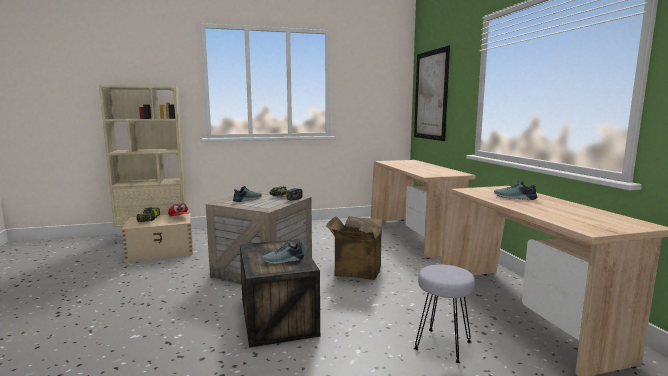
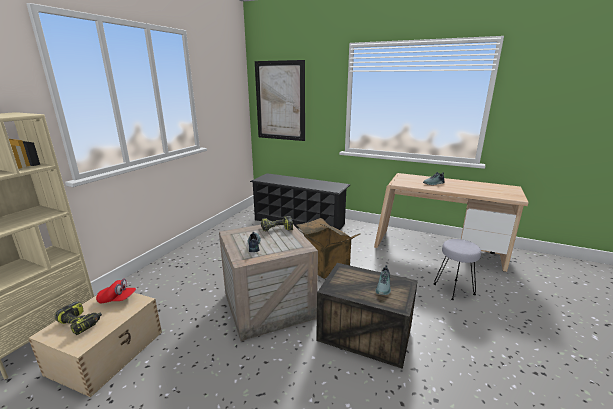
camera: 50 degrees left, 10 degrees up
beige desk [371,160,476,259] -> black shoe rack [250,173,350,230]

